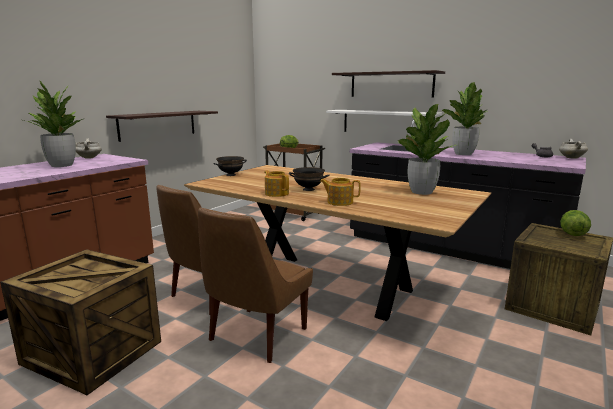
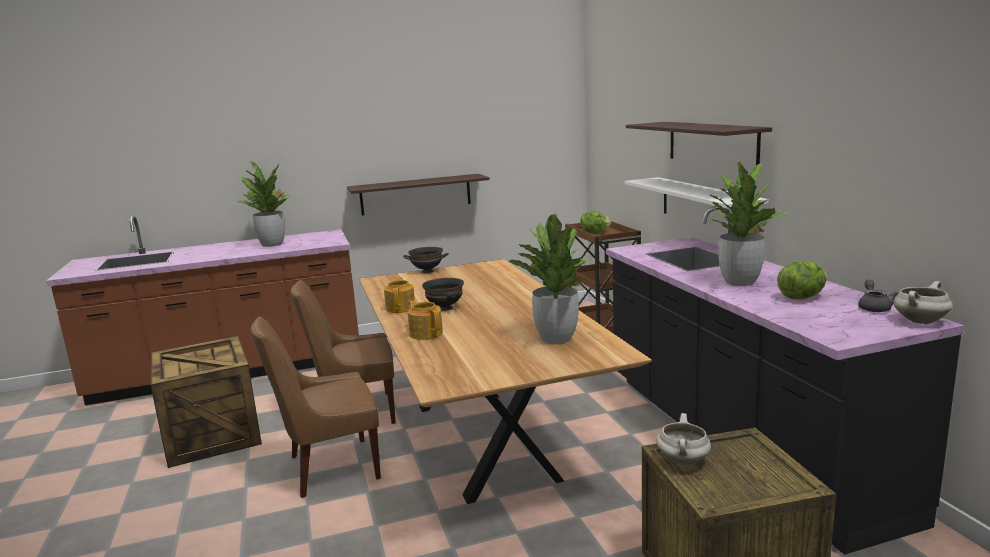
camera: 40 degrees right, 0 degrees up
white cooking pot [76,139,102,159] -> white cooking pot moved to [656,413,711,465]
lettuce [560,210,591,236] -> lettuce moved to [777,261,827,299]

